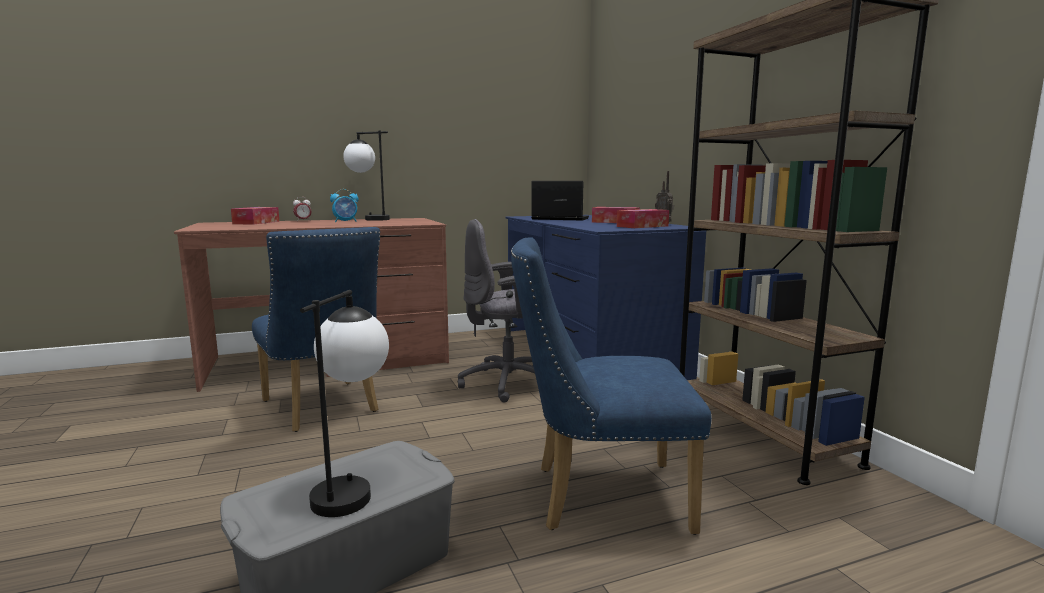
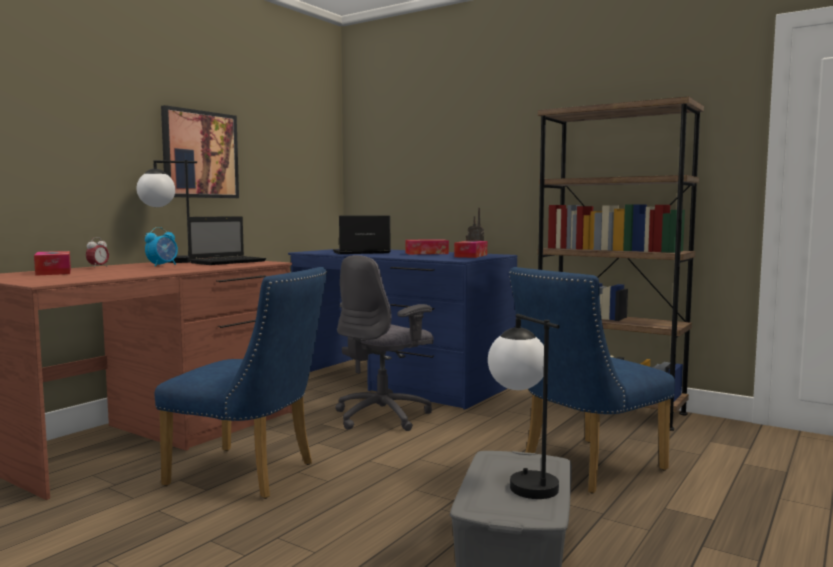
camera: 35 degrees left, 5 degrees down
none -> picture [161,105,239,198]
none -> laptop [187,216,266,265]

